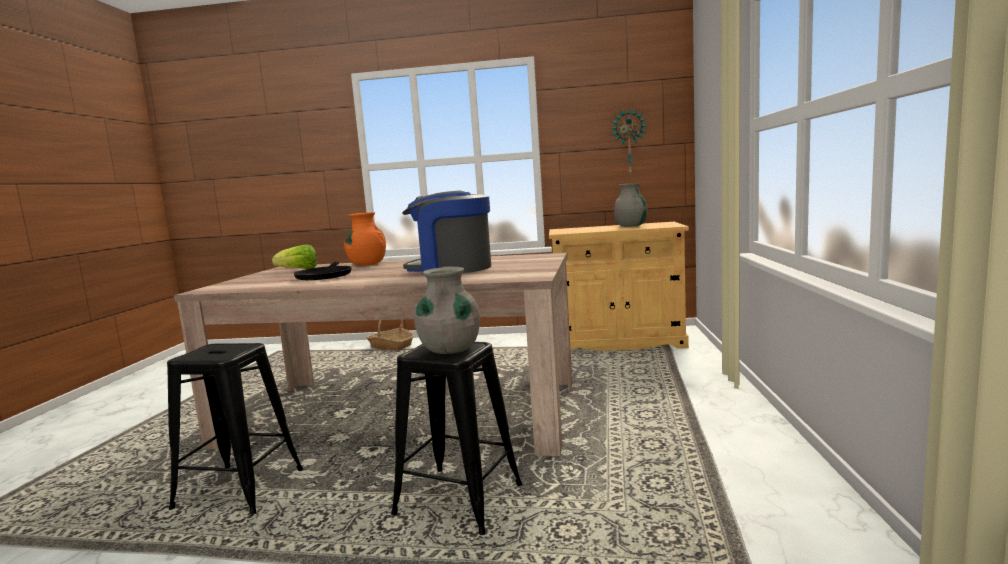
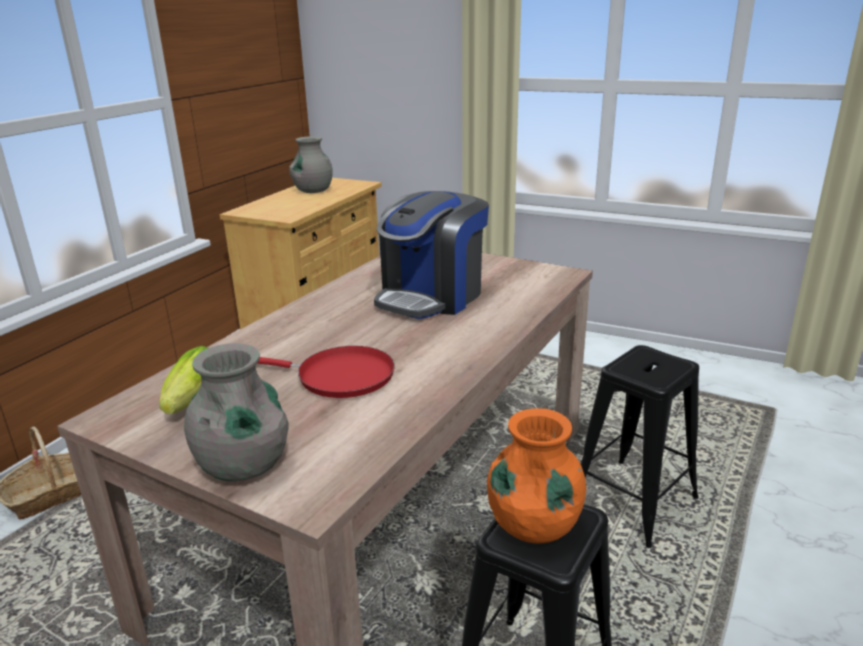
camera: 70 degrees left, 15 degrees up
black frying pan [294,262,352,280] -> red frying pan [257,346,395,398]
orange vase [344,212,386,266] -> orange vase moved to [487,408,586,543]
grey vase [414,267,480,354] -> grey vase moved to [184,343,289,481]
wall clock [610,108,648,176] -> none

